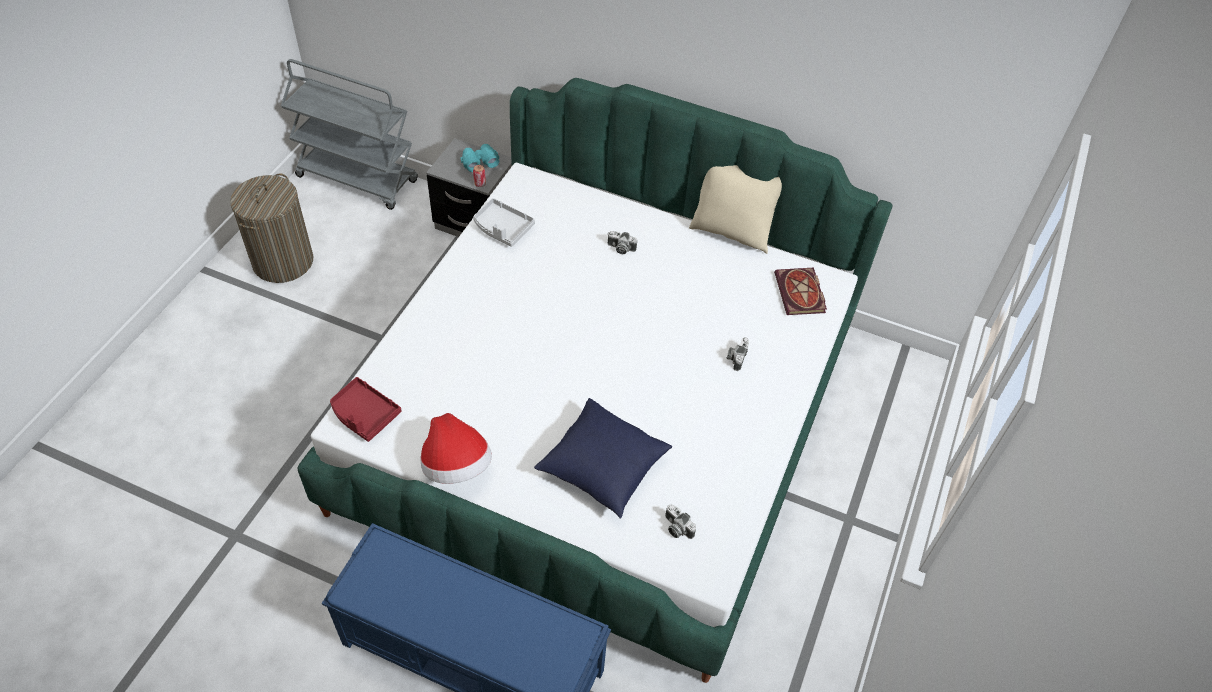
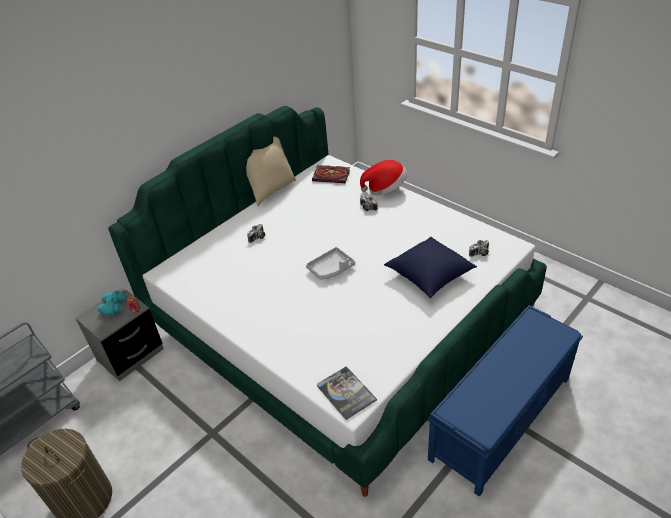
camera: 65 degrees left, 10 degrees down
red tray [330,377,402,442] -> book [317,366,377,420]
hat [421,413,492,484] -> hat moved to [360,160,407,196]
grey tray [473,198,535,247] -> grey tray moved to [306,247,355,280]

